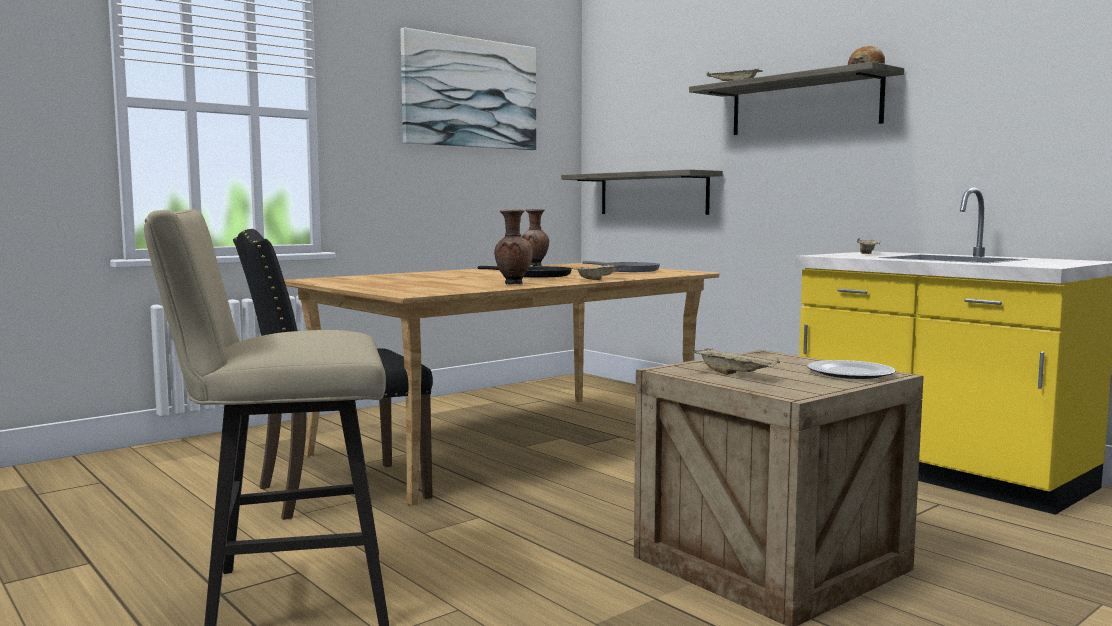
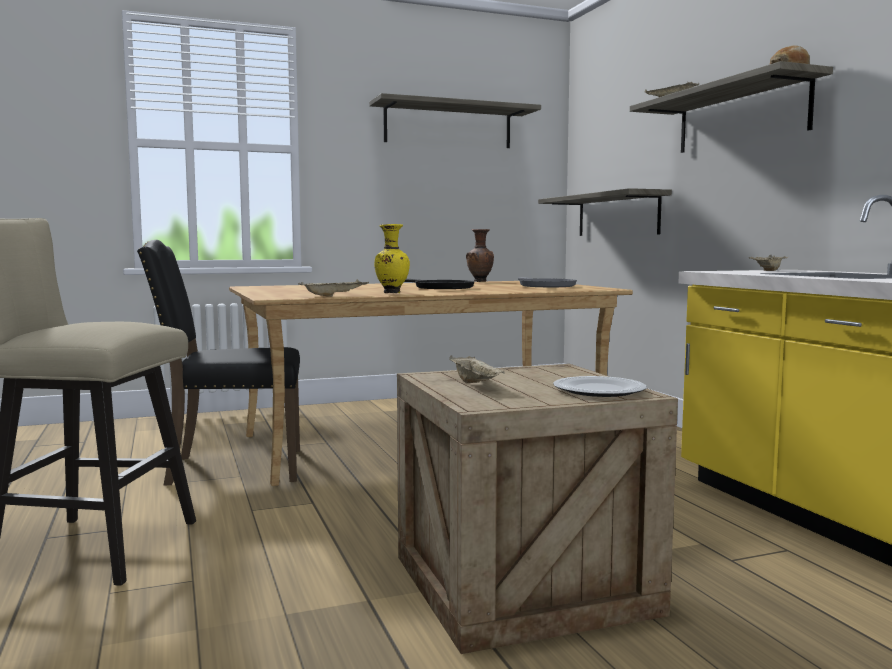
camera: 20 degrees right, 0 degrees up
picture [400,28,536,150] -> shelf [369,93,541,148]
brown vase [494,210,533,284] -> yellow vase [374,224,410,294]
beige tray [571,263,627,280] -> beige tray moved to [298,279,369,297]

